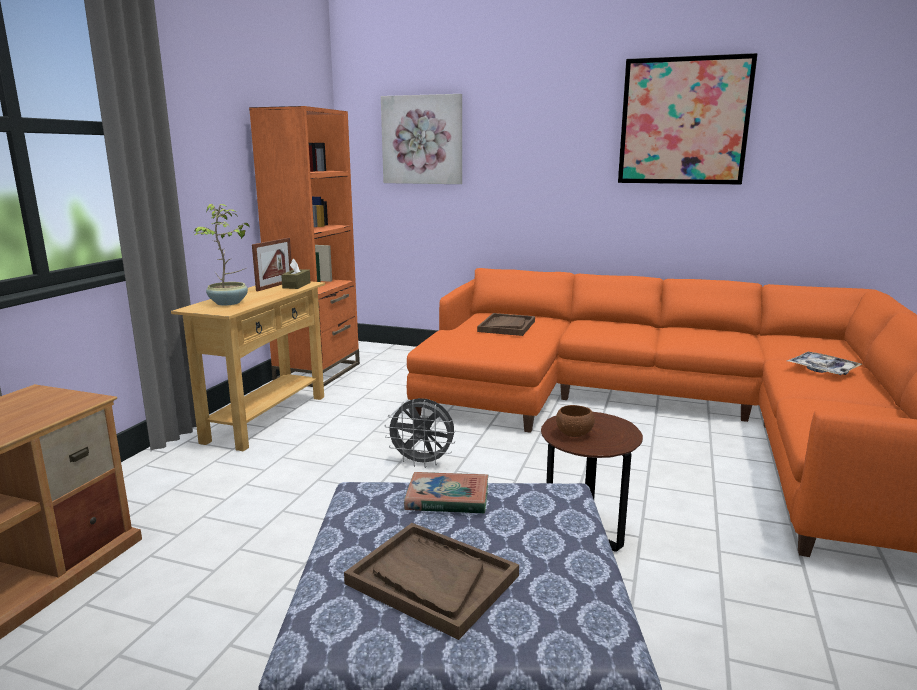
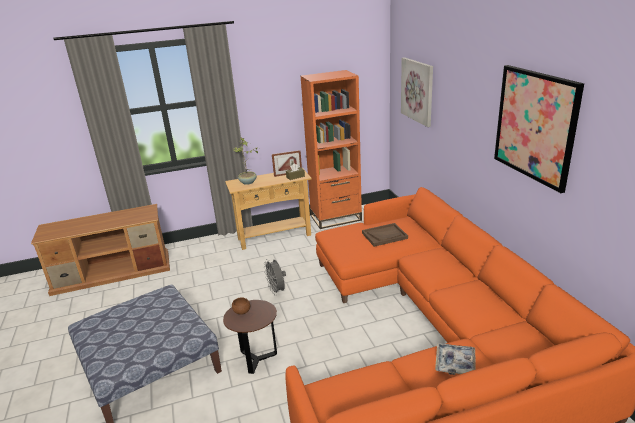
camera: 55 degrees right, 10 degrees up
brown tray [344,523,519,640] -> none
book [404,472,488,514] -> none

